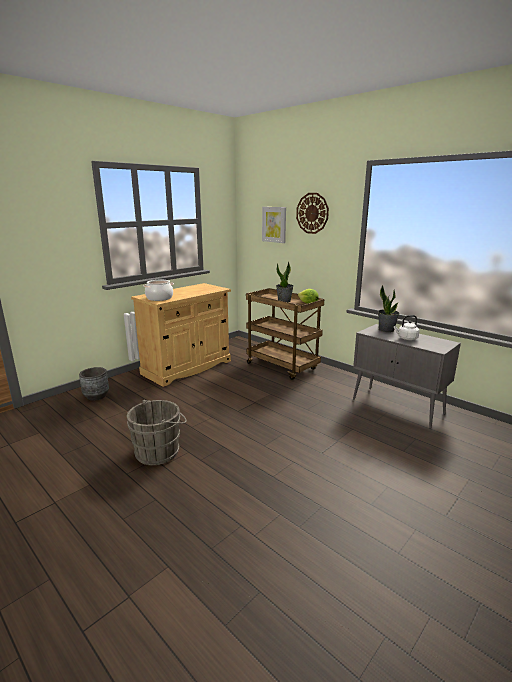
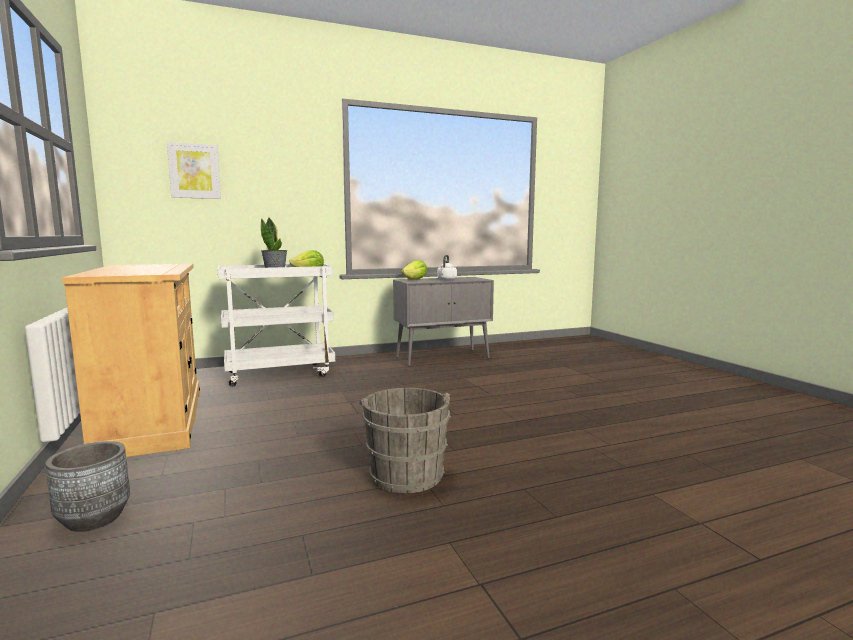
camera: 65 degrees left, 10 degrees down
cooking pot [143,280,174,301] -> none
brown cart [246,288,324,380] -> white cart [218,264,335,387]
wall clock [296,193,329,234] -> none
potted plant [378,285,399,332] -> lettuce [401,260,427,280]

